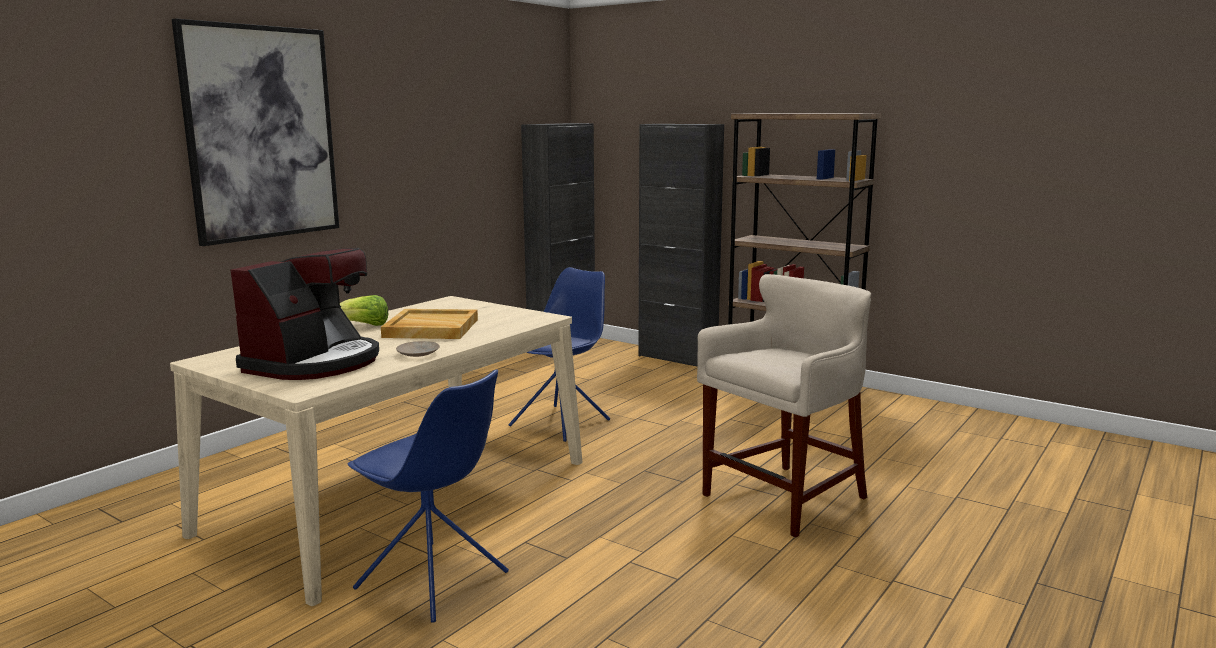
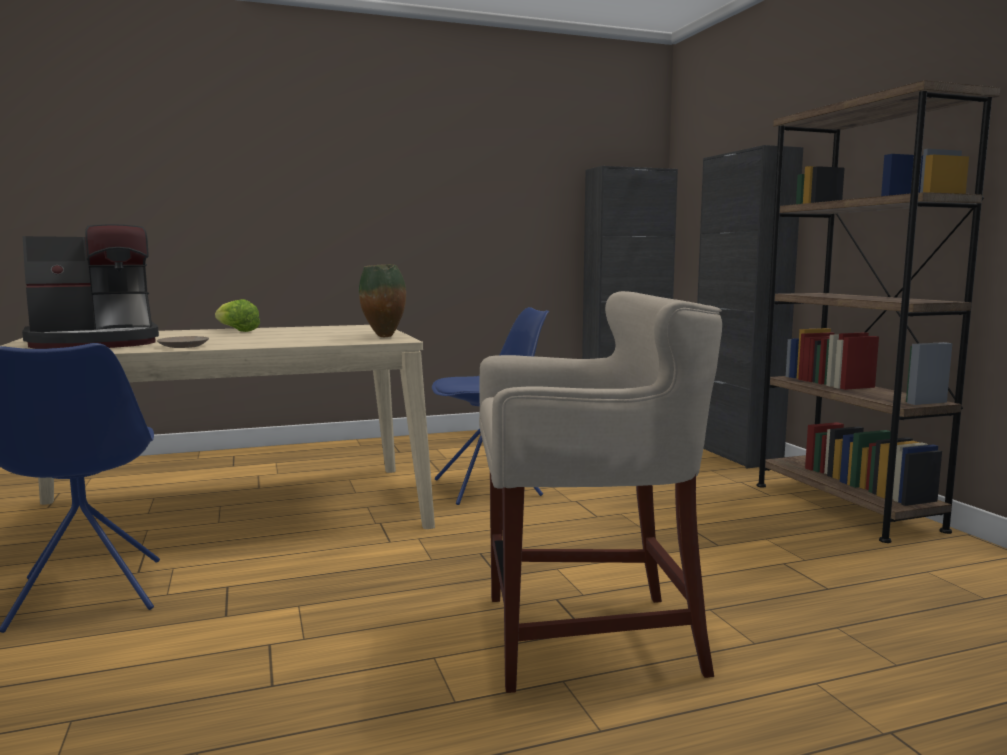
camera: 35 degrees right, 5 degrees down
picture [172,18,339,246] -> none
beige tray [381,309,478,339] -> none
none -> vase [359,264,406,337]

